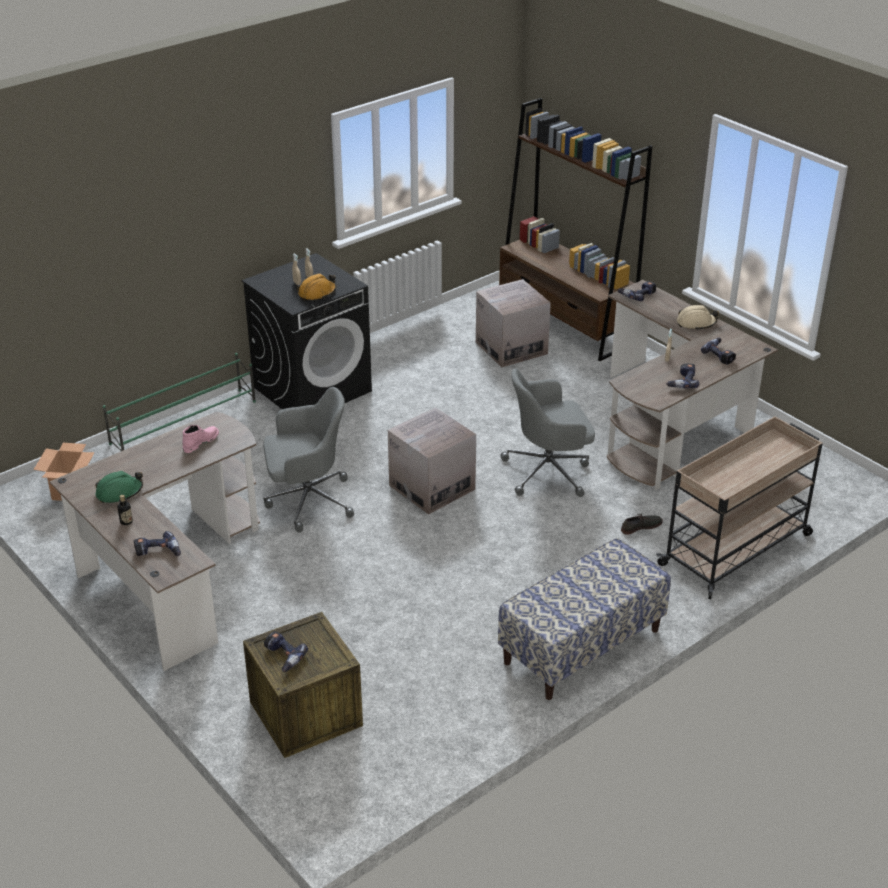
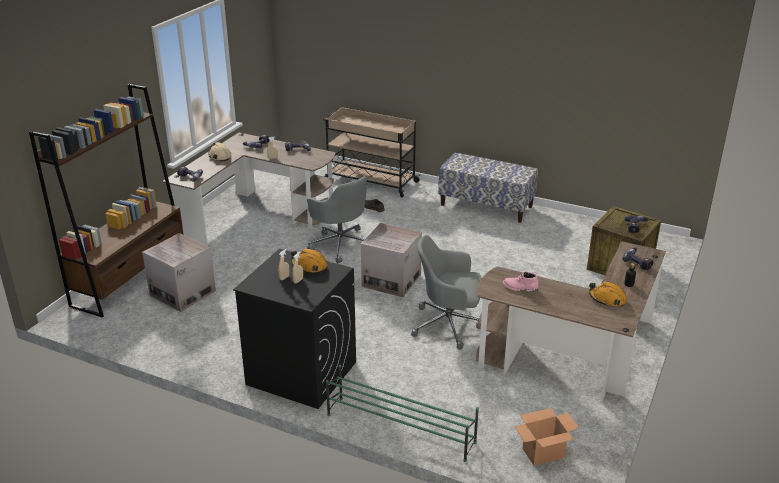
camera: 115 degrees left, 5 degrees down
green hard hat [95,471,143,503] -> orange hard hat [589,281,627,307]
grey office chair [263,387,354,532] -> grey office chair turned 45 degrees counterclockwise [411,235,481,350]

